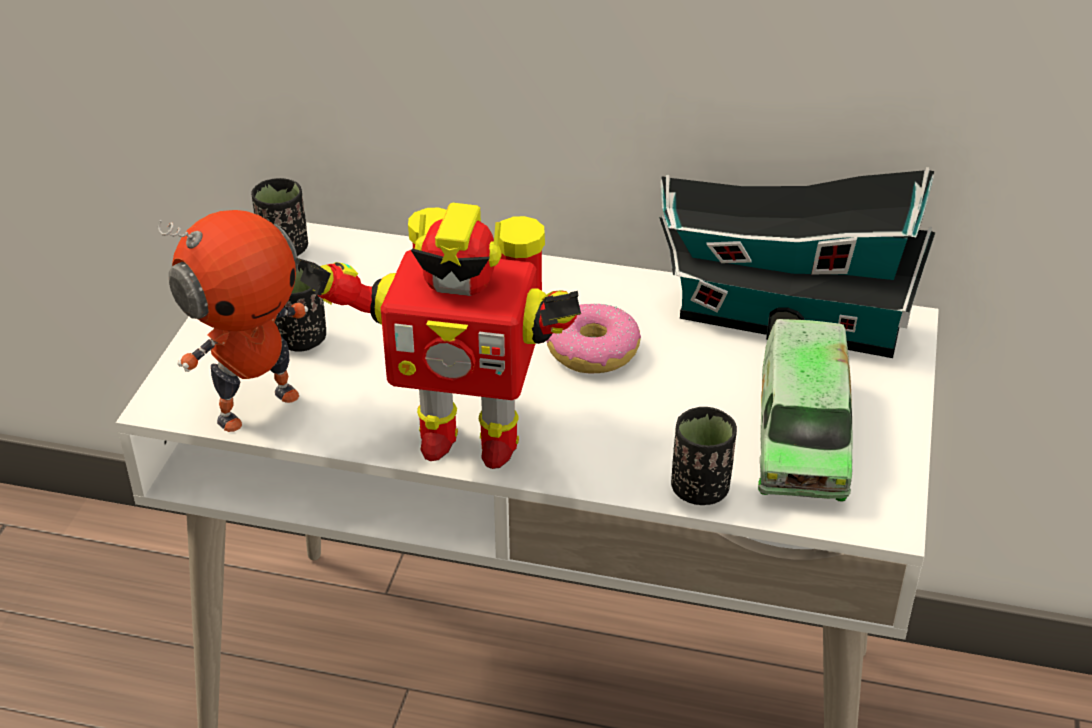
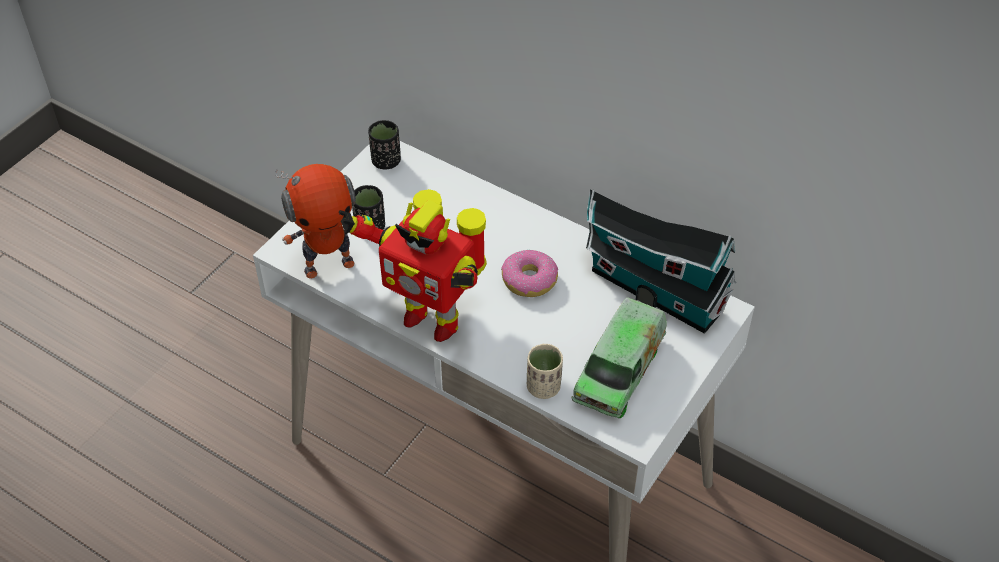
camera: 20 degrees right, 10 degrees up
black cup [671,407,737,505] -> beige cup [527,344,563,399]

